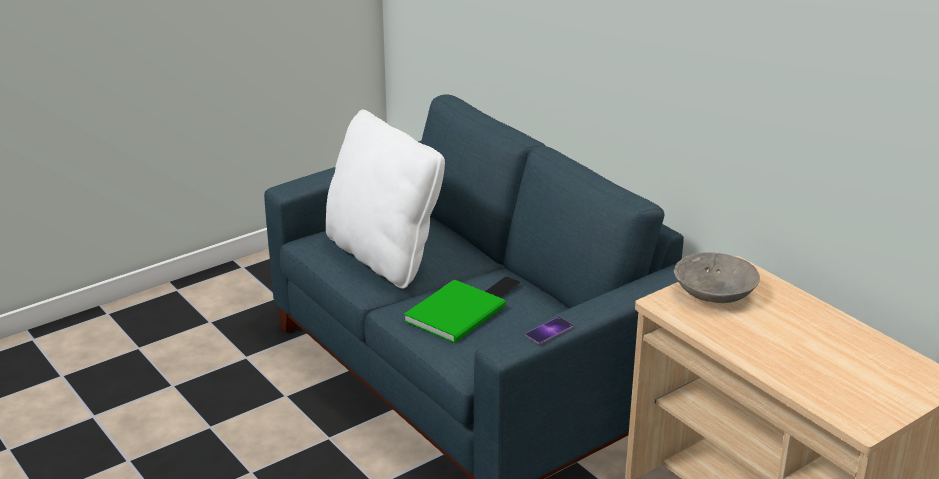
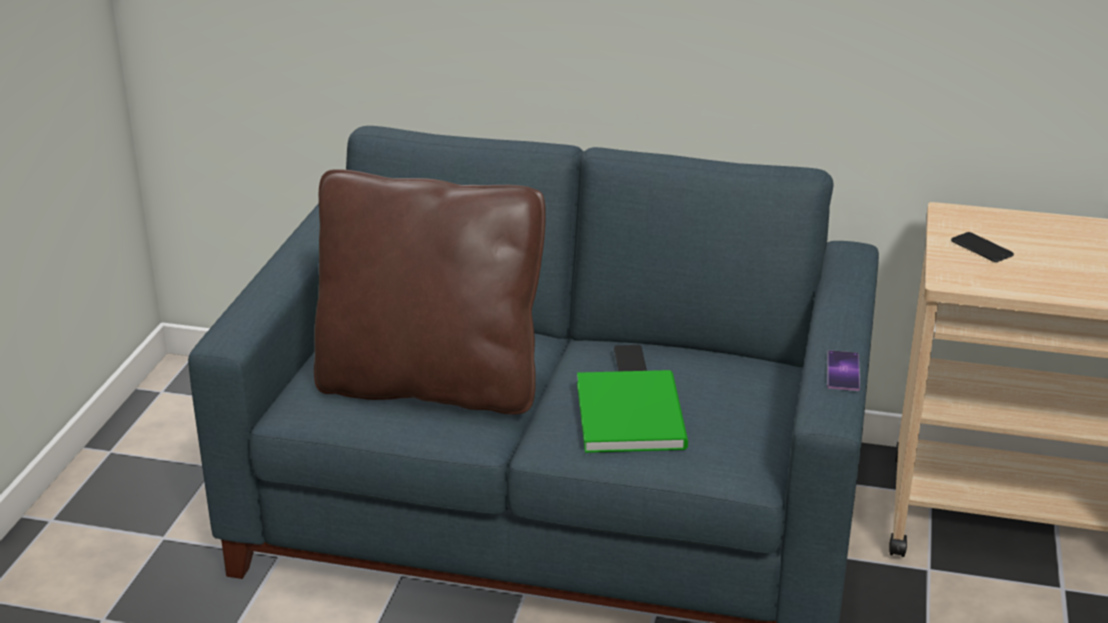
camera: 40 degrees left, 0 degrees up
white pillow [326,110,445,289] -> brown pillow [314,169,546,415]
grey bowl [674,252,760,303] -> phone [951,232,1014,262]

